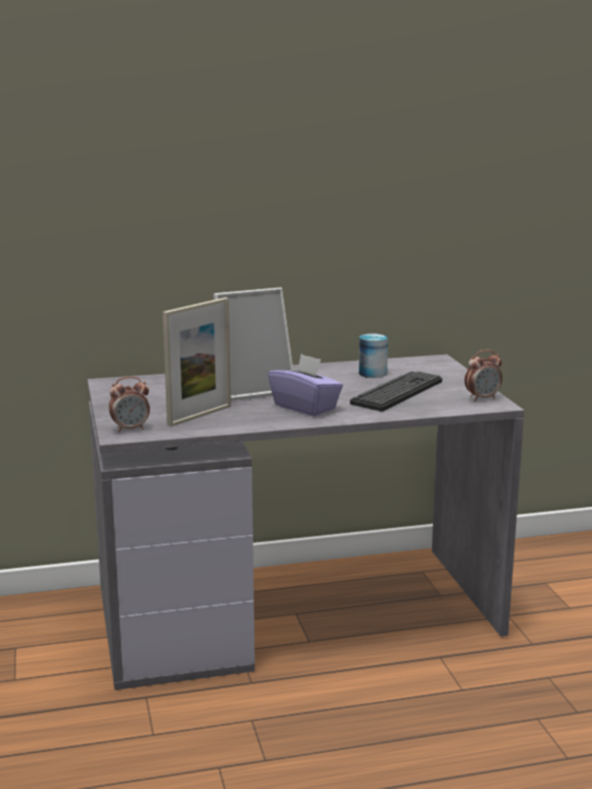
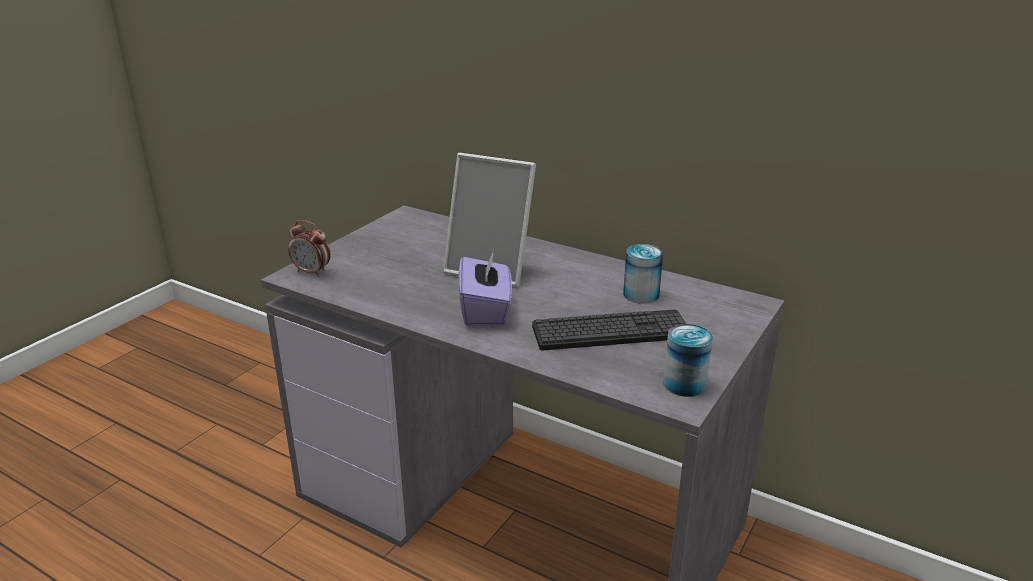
camera: 45 degrees right, 10 degrees up
picture frame [163,297,231,427] -> none
alarm clock [464,350,502,401] -> can [663,324,713,397]

